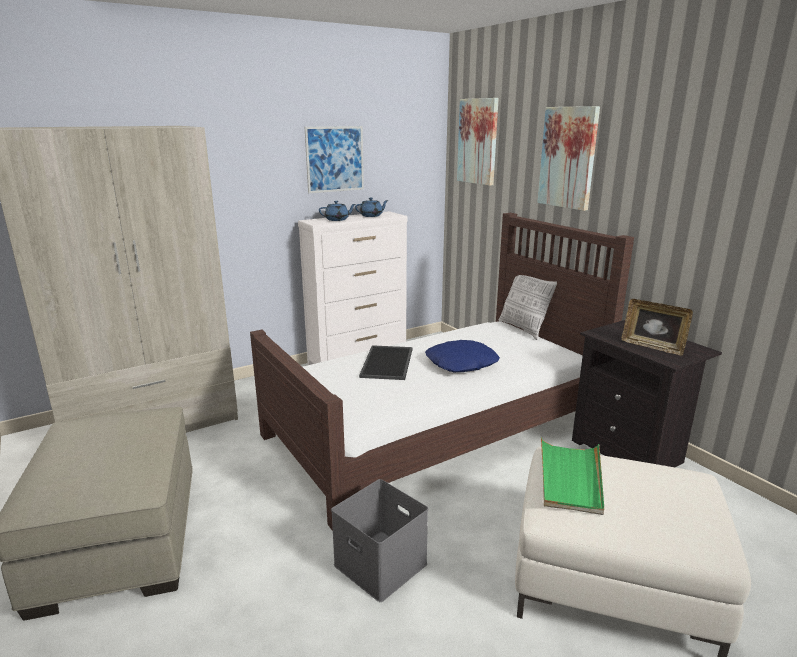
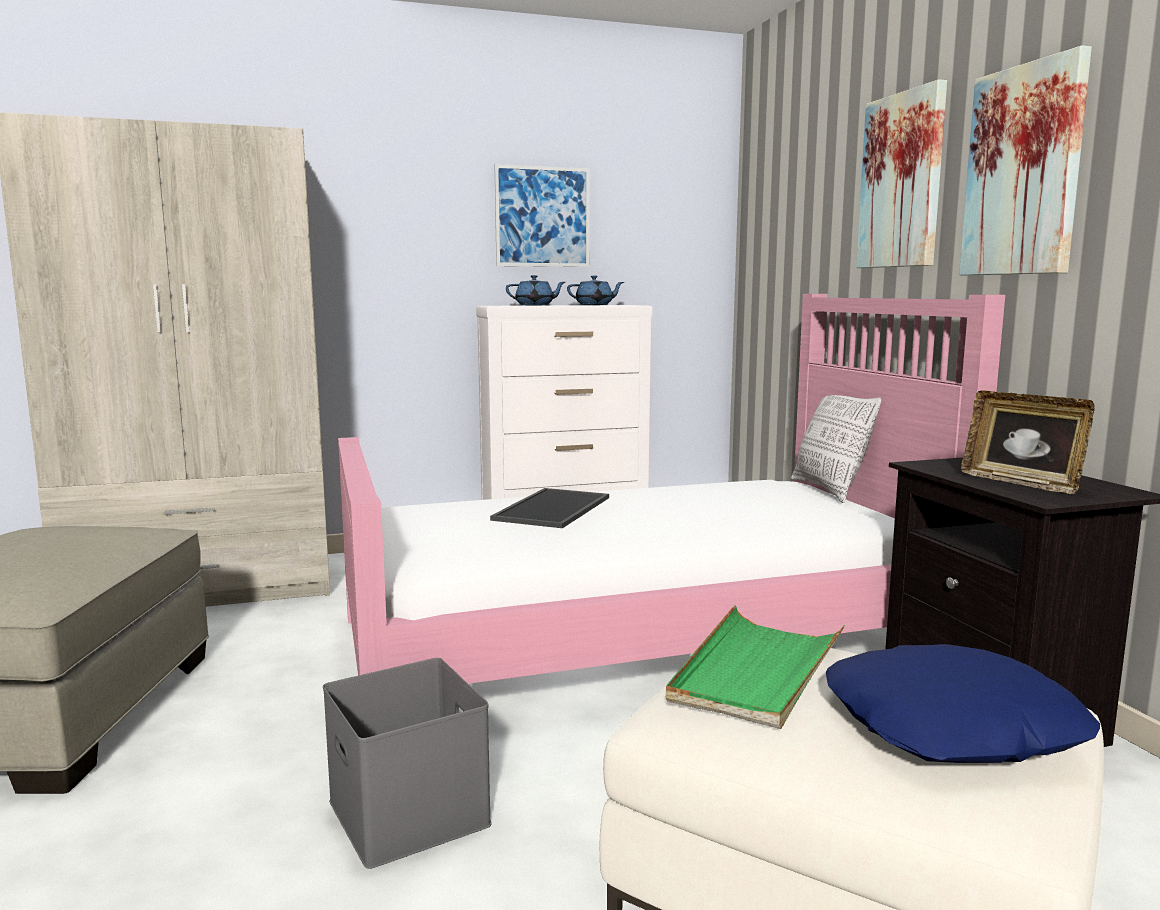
camera: 15 degrees right, 10 degrees down
brown bed [250,213,634,531] -> pink bed [338,294,1005,684]
blue pillow [425,340,500,372] -> blue pillow moved to [826,644,1100,763]
picture [457,98,499,186] -> picture moved to [959,45,1092,275]

